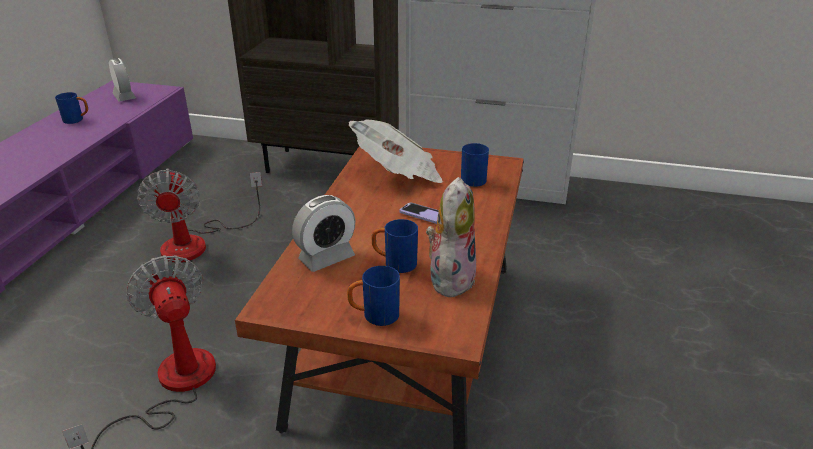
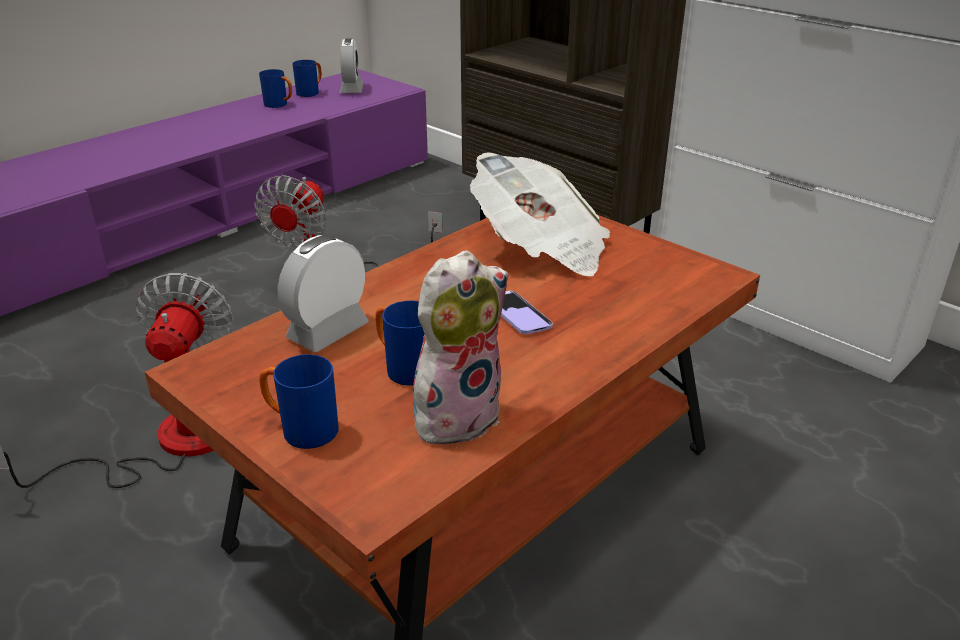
camera: 30 degrees right, 0 degrees up
alarm clock [292,195,355,272] -> alarm clock turned 135 degrees clockwise [278,235,369,352]
blue mug [461,143,489,187] -> blue mug moved to [292,60,322,97]

